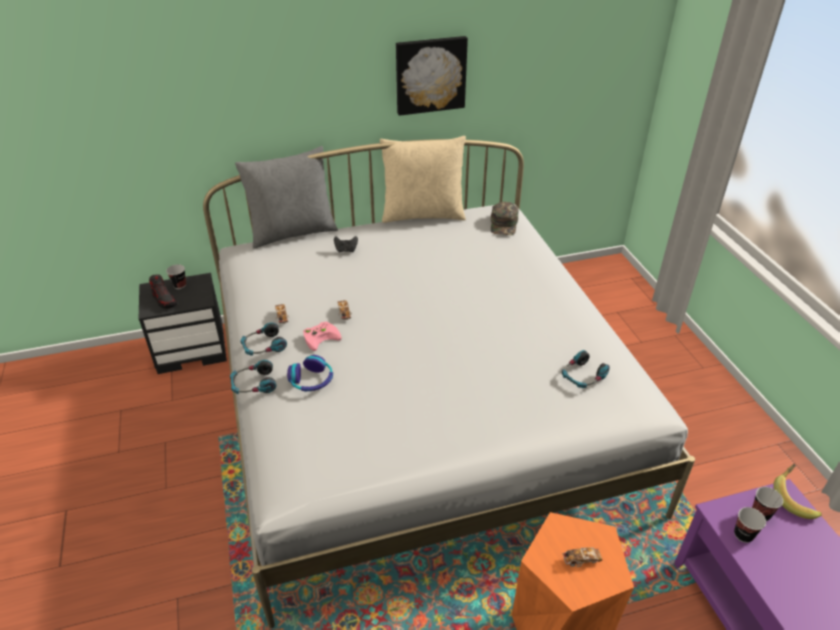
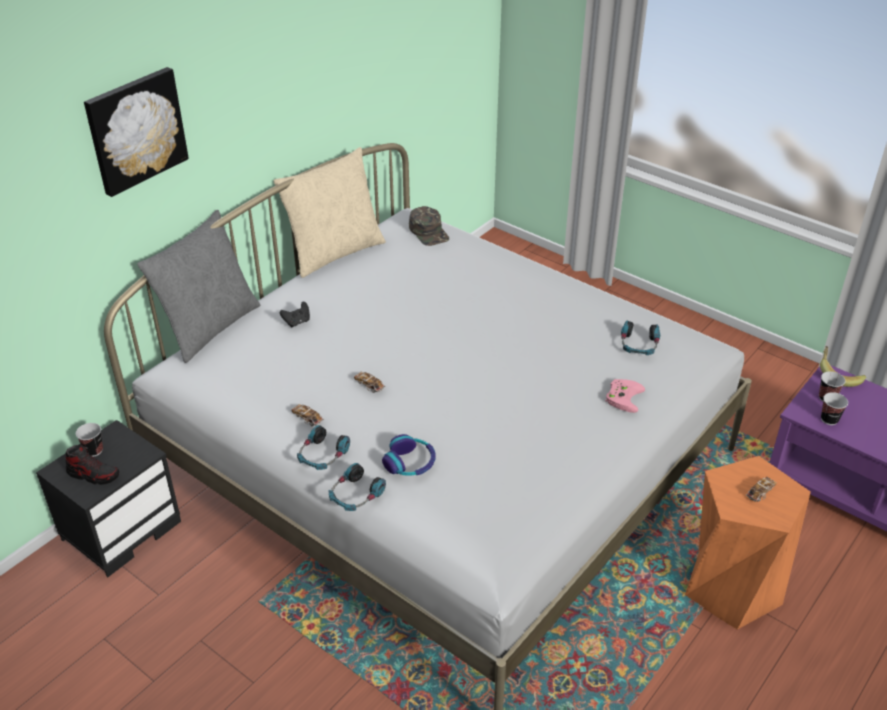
camera: 35 degrees left, 0 degrees up
pink game controller [303,322,342,351] -> pink game controller moved to [605,379,645,413]
picture [396,36,468,116] -> picture moved to [84,67,189,197]

